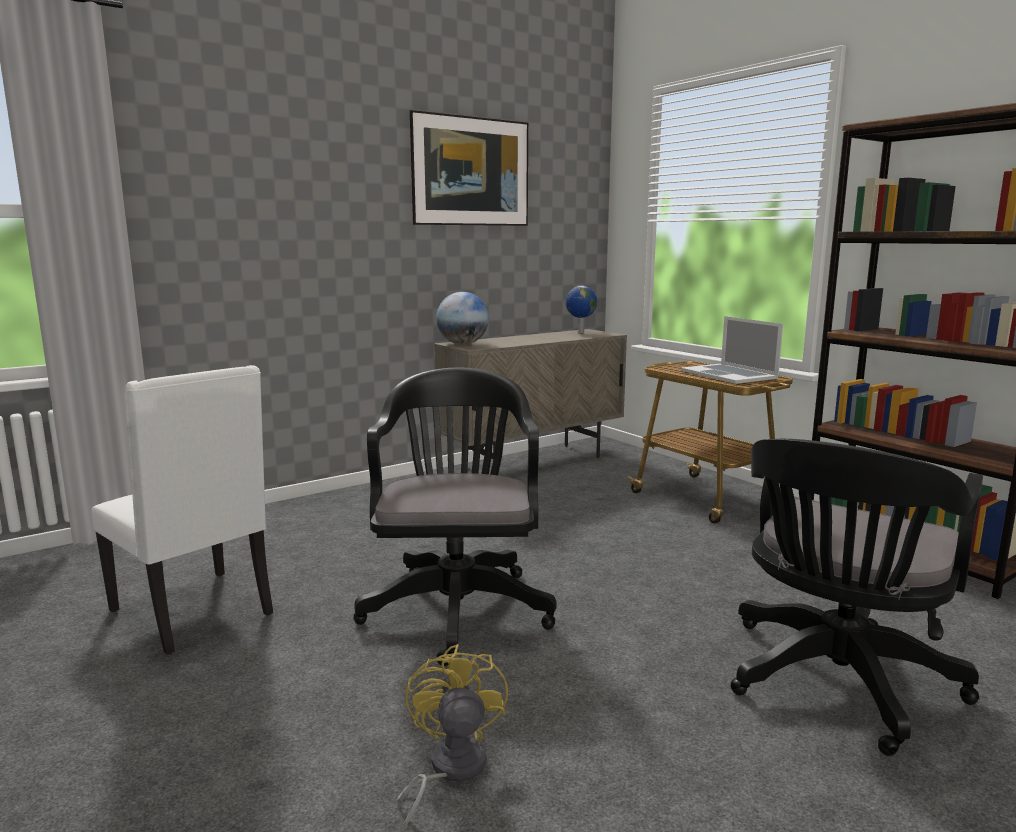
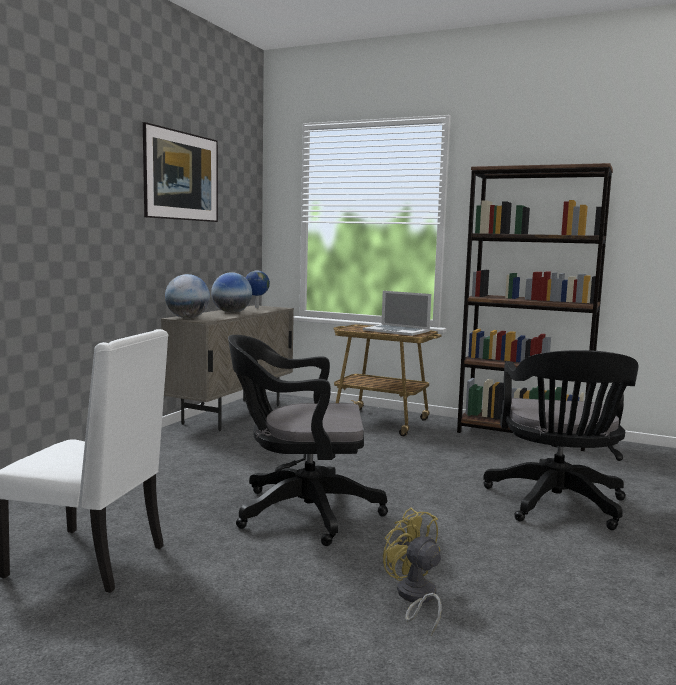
camera: 30 degrees left, 5 degrees down
black office chair [353,367,557,666] -> black office chair turned 60 degrees counterclockwise [228,335,388,546]
none -> globe [211,272,252,313]

